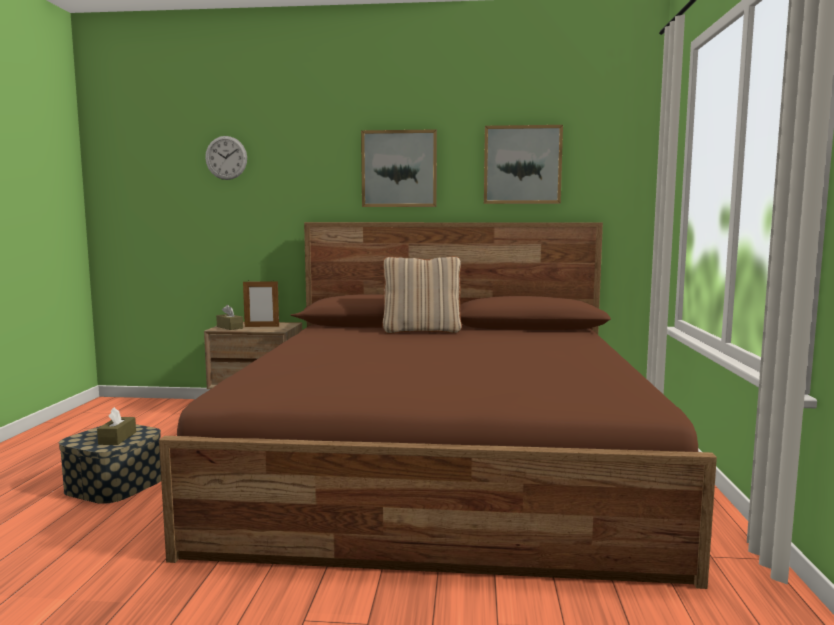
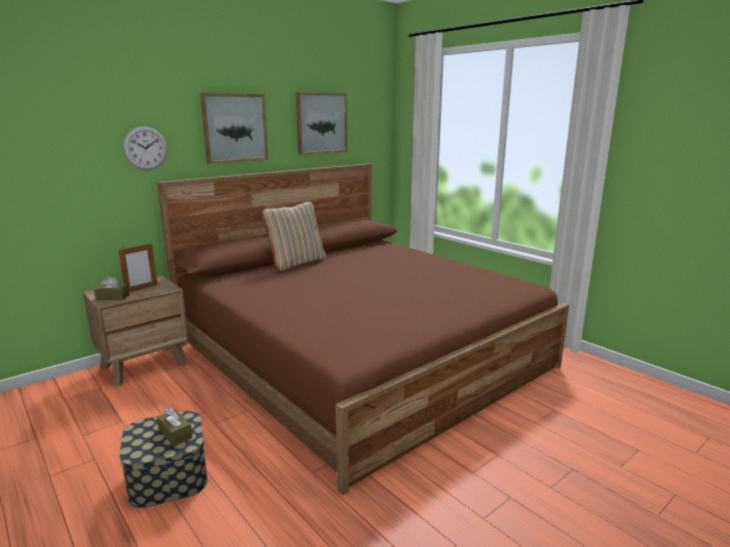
camera: 45 degrees left, 10 degrees up
wall clock [205,136,247,180] -> wall clock moved to [123,126,167,170]

